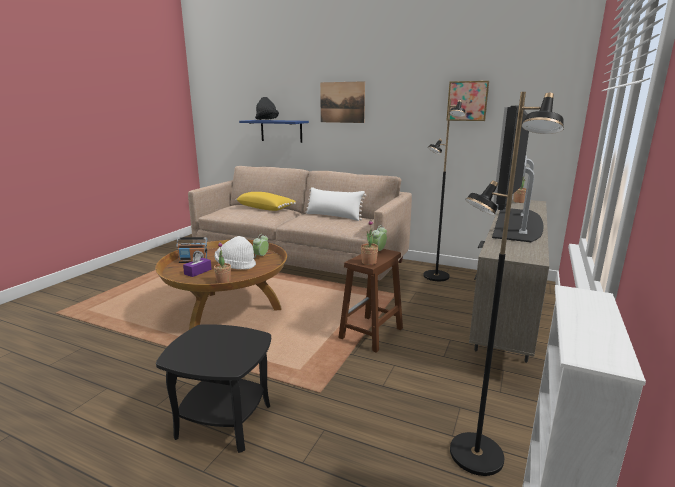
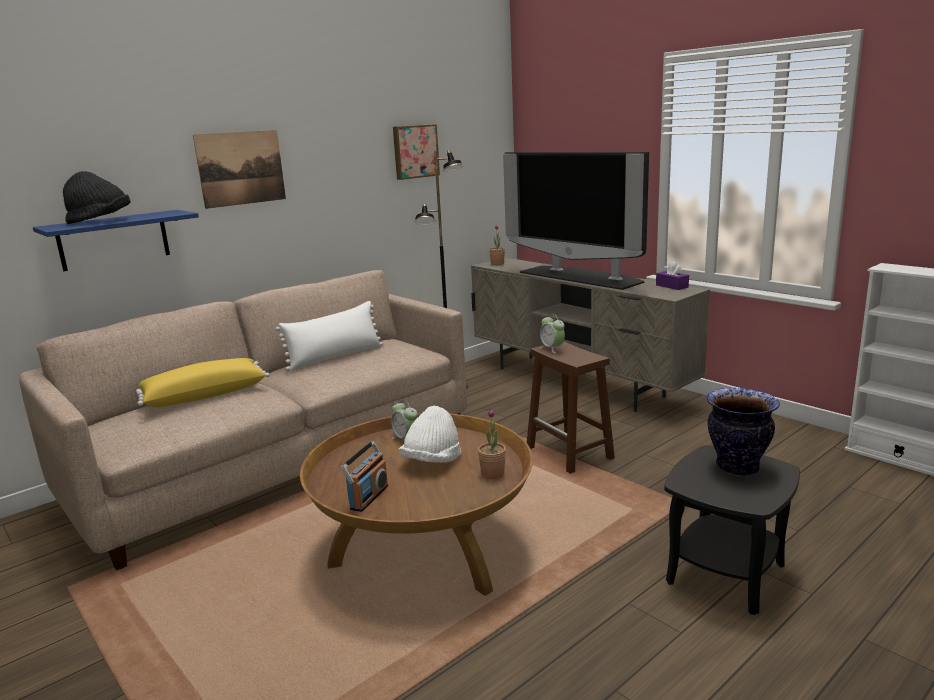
camera: 65 degrees left, 0 degrees up
purple tissue box [183,253,212,277] -> purple tissue box moved to [656,262,689,290]
potted plant [361,220,378,265] -> none
black floor lamp [450,92,564,476] -> none
none -> vase [707,388,780,476]

